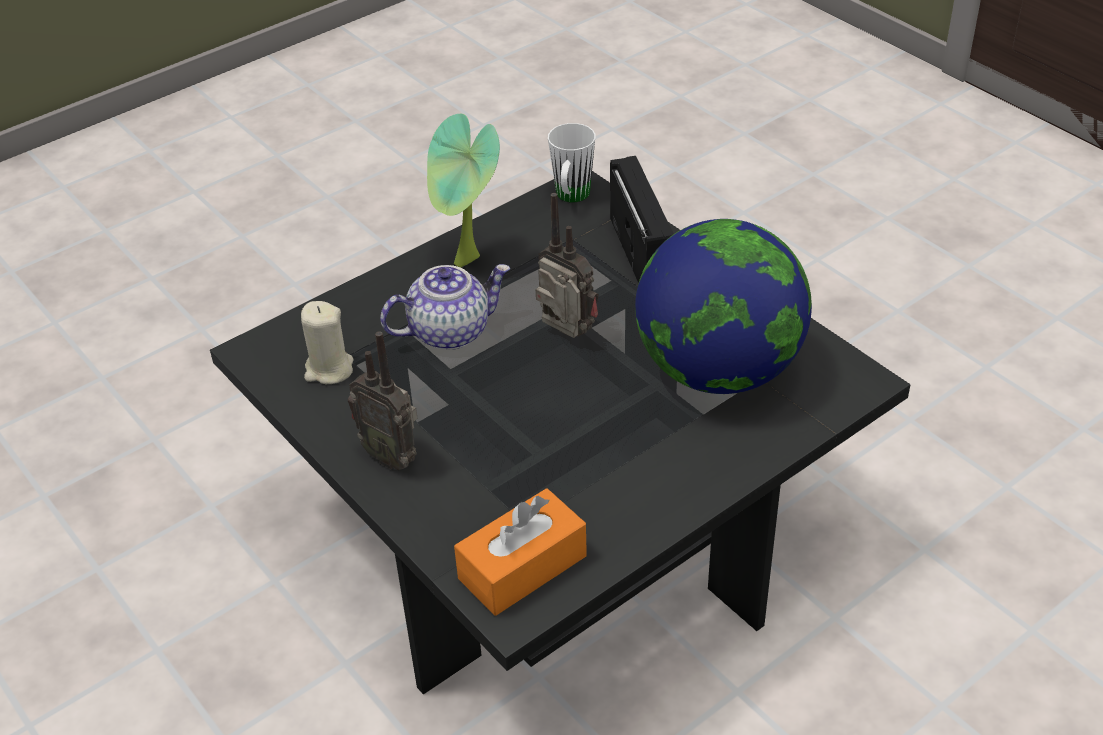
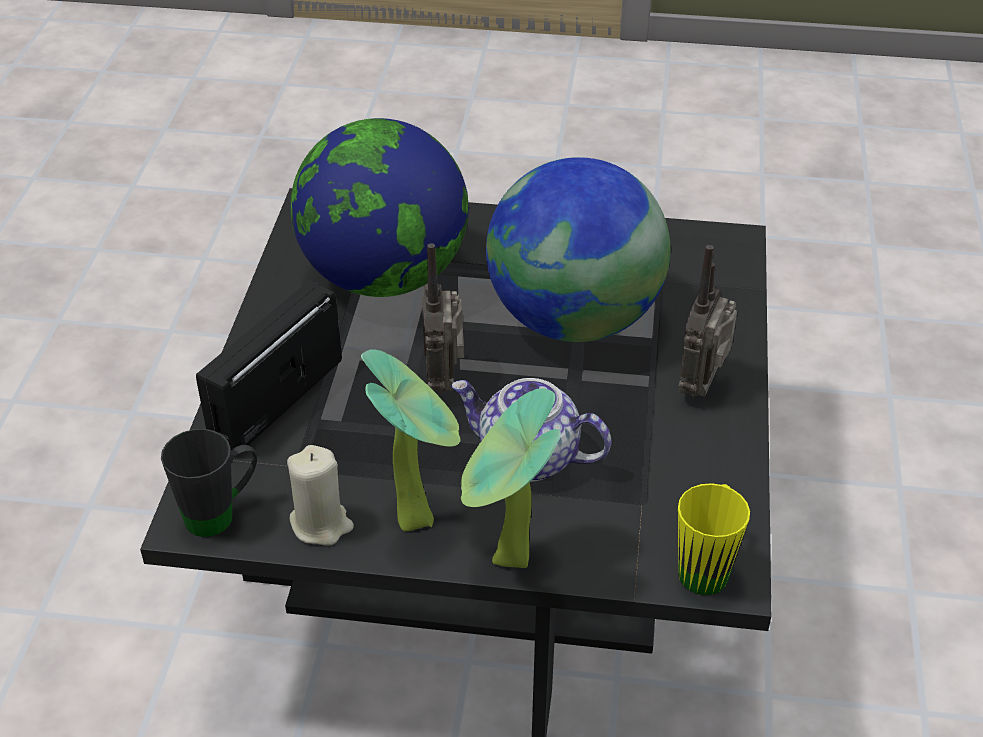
camera: 135 degrees left, 0 degrees up
beige candle [301,301,353,384] -> beige candle moved to [287,445,354,546]
radio [348,331,417,470] -> radio turned 150 degrees counterclockwise [678,245,737,397]
orange tissue box [454,488,587,616] -> none
white mug [548,123,596,202] -> black mug [161,429,257,537]
none -> potted plant [461,388,561,568]
none -> globe [486,157,670,342]
none -> yellow mug [678,483,750,595]

